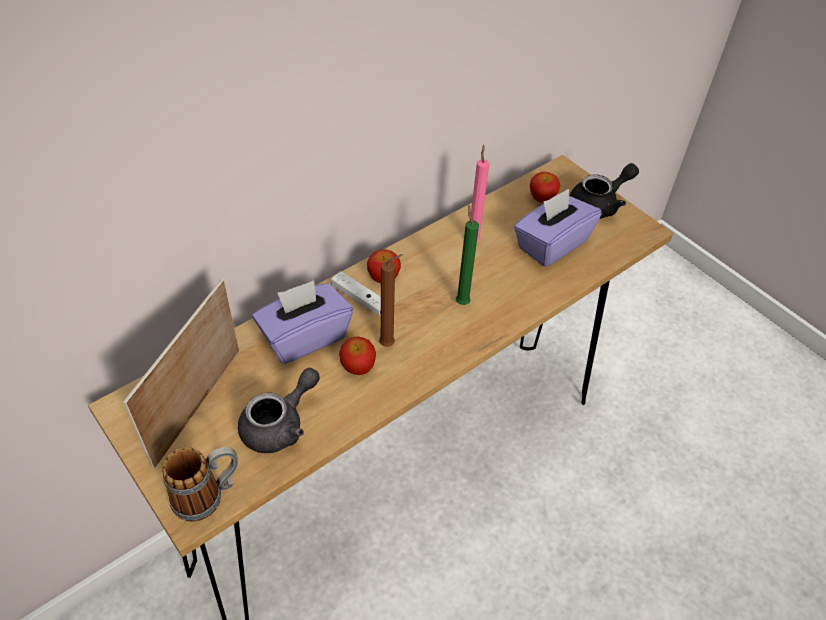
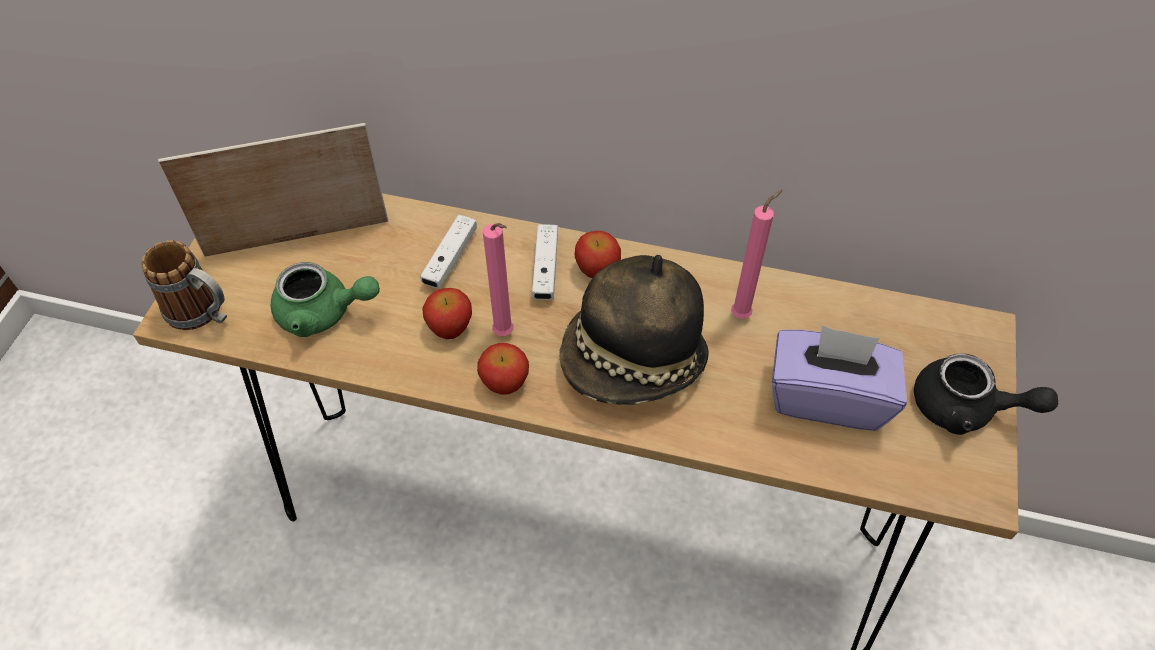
camera: 55 degrees right, 5 degrees up
grey teapot [238,368,320,453] -> green teapot [271,262,380,337]
purple tissue box [252,280,353,364] -> white game controller [420,215,477,288]
brown candle [379,254,403,347] -> pink candle [483,223,514,336]
green candle [456,205,479,305] -> hat [559,255,709,405]
apple [530,172,560,203] -> apple moved to [477,343,529,395]

